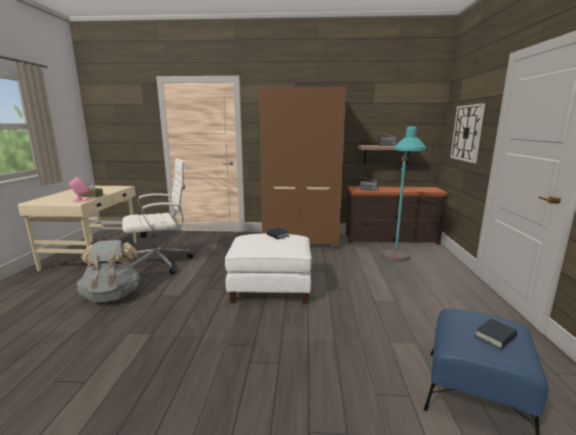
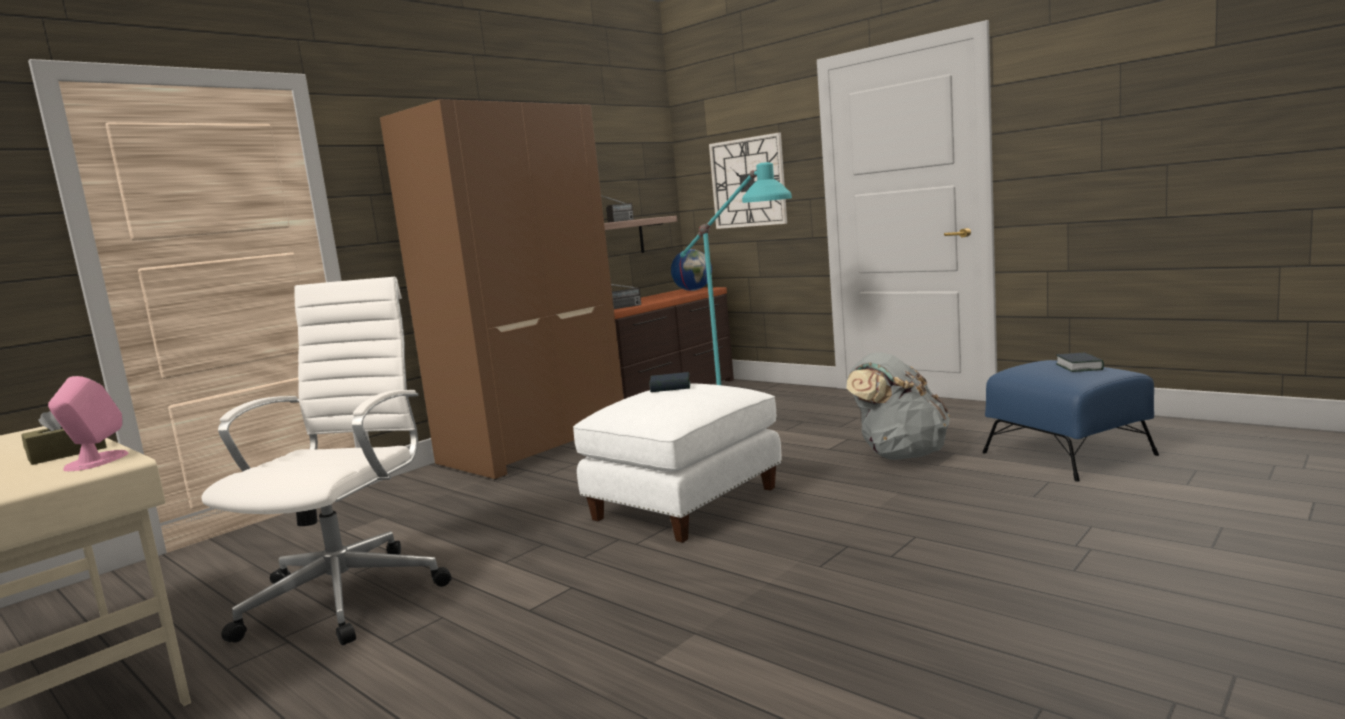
camera: 50 degrees left, 5 degrees down
grey backpack [77,240,140,302] -> grey backpack moved to [847,353,950,460]
none -> globe [671,249,712,291]

